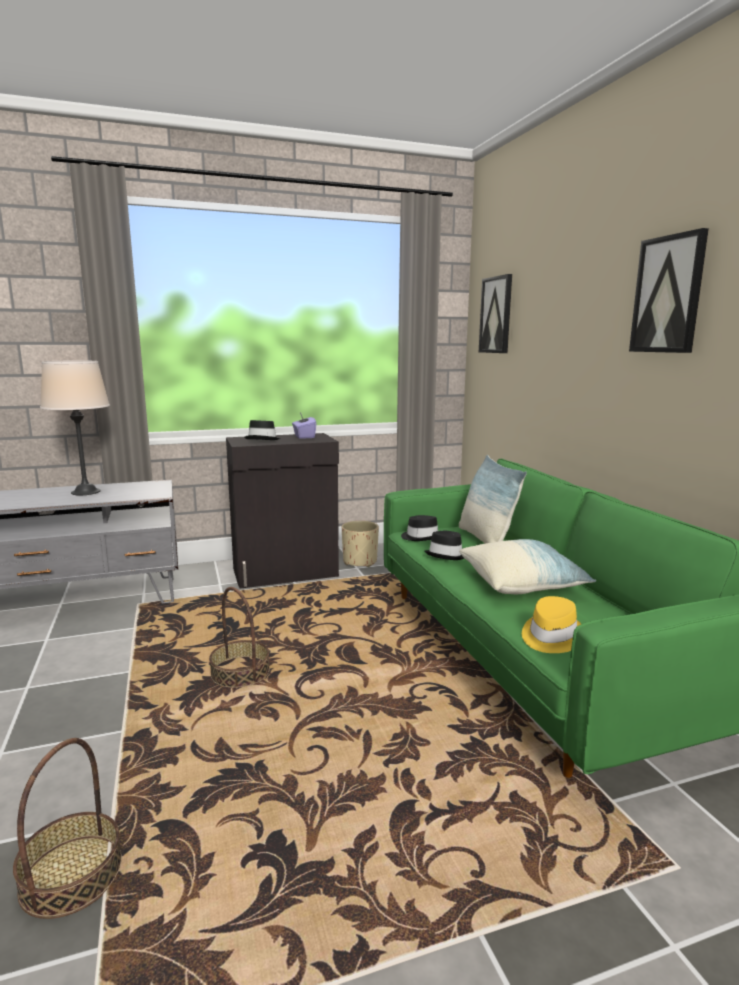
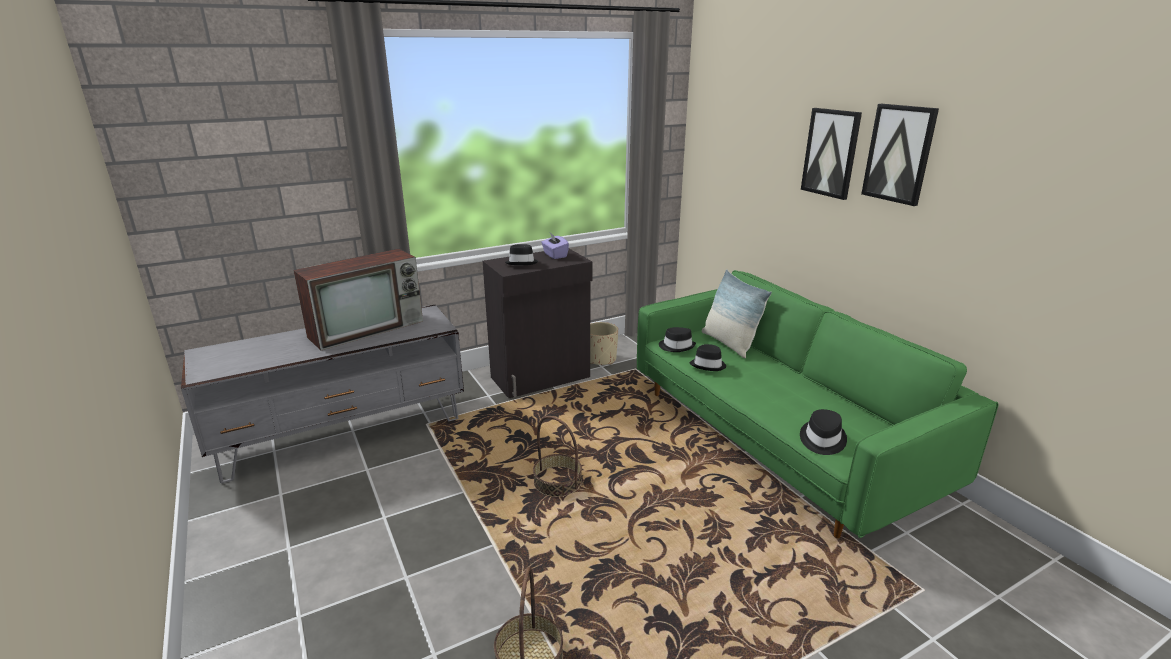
camera: 10 degrees left, 10 degrees up
beige table lamp [40,360,110,495] -> television [293,249,423,351]
pillow [459,539,596,594] -> none
picture [479,274,512,353] -> picture moved to [801,108,862,200]
yellow hat [522,596,581,653] -> black hat [800,409,847,455]

